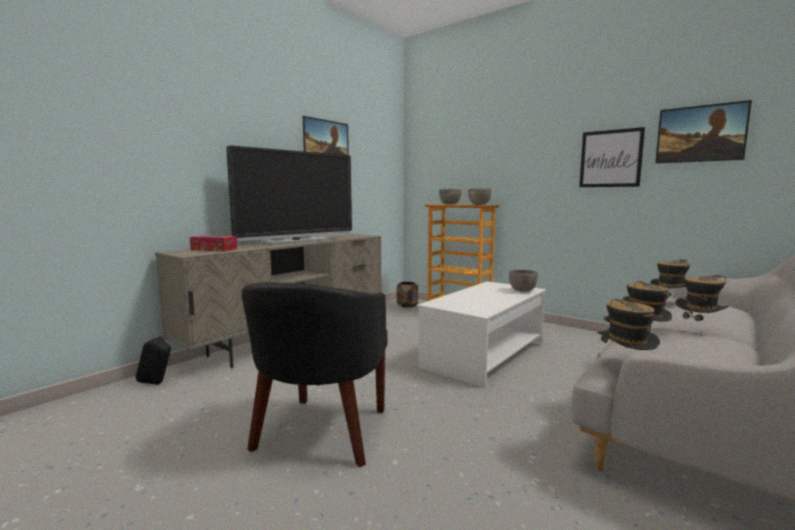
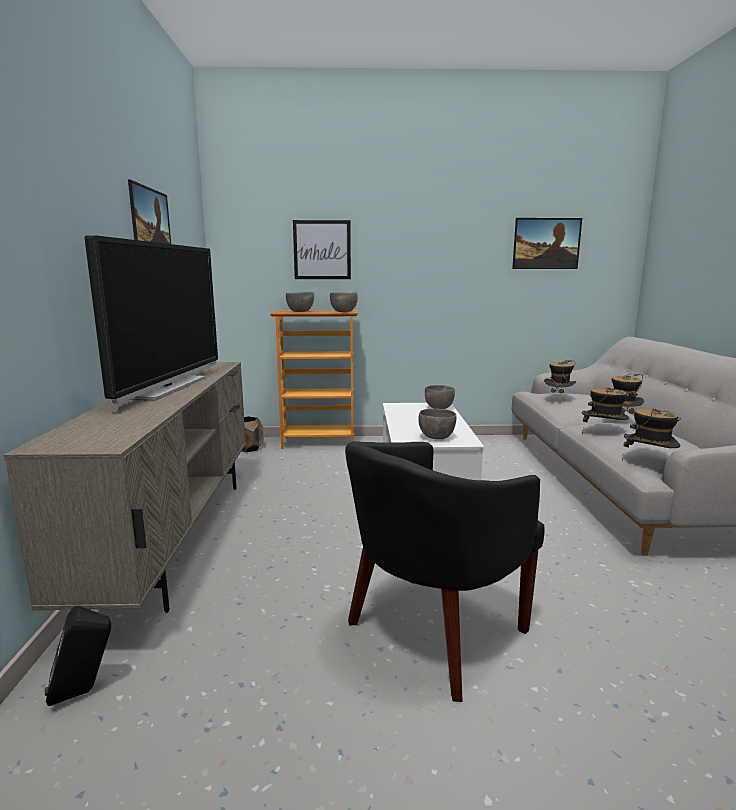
camera: 40 degrees left, 5 degrees up
tissue box [190,235,237,251] -> none
black armchair [241,282,388,467] -> black armchair turned 75 degrees clockwise [345,441,545,702]
picture [579,127,645,187] -> picture moved to [293,220,351,279]
none -> grey bowl [418,409,457,439]

